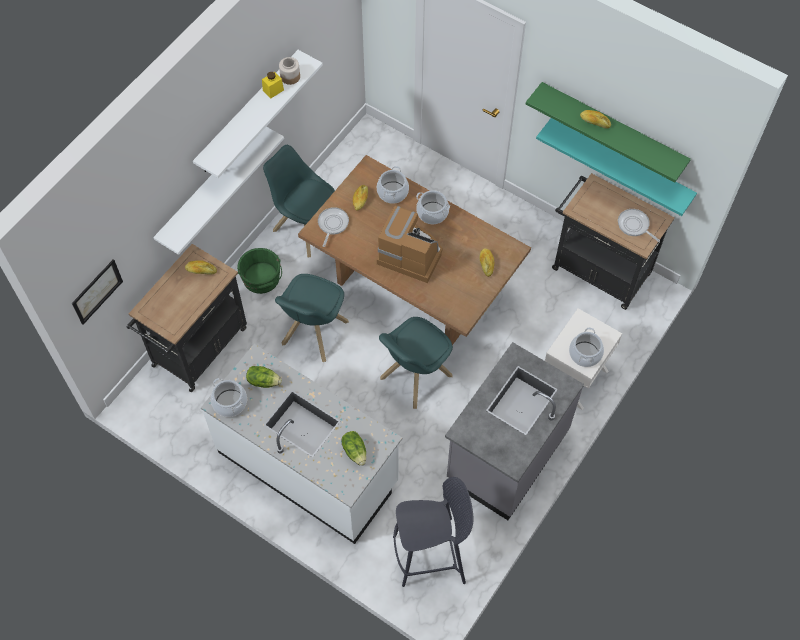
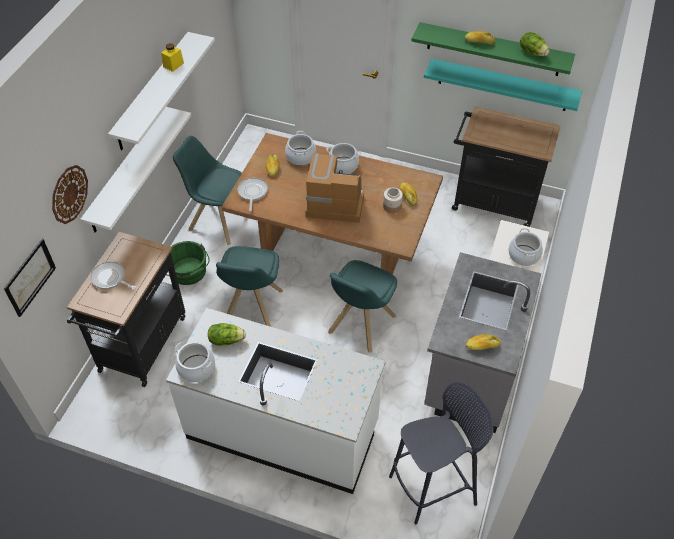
camera: 15 degrees left, 10 degrees down
bread [185,260,217,275] -> bread moved to [465,334,501,350]
jar [279,57,300,85] -> jar moved to [383,188,403,213]
lettuce [341,431,366,466] -> lettuce moved to [520,32,550,56]
frying pan [618,209,660,242] -> frying pan moved to [90,261,136,289]
none -> wall clock [52,165,88,224]

